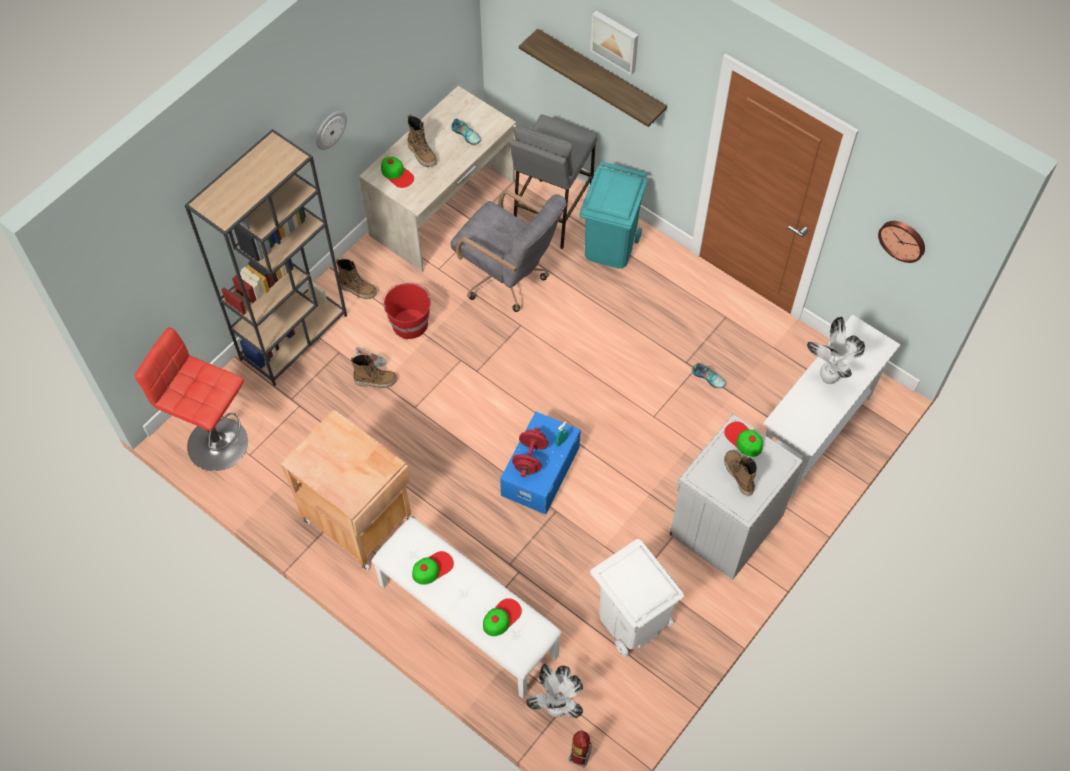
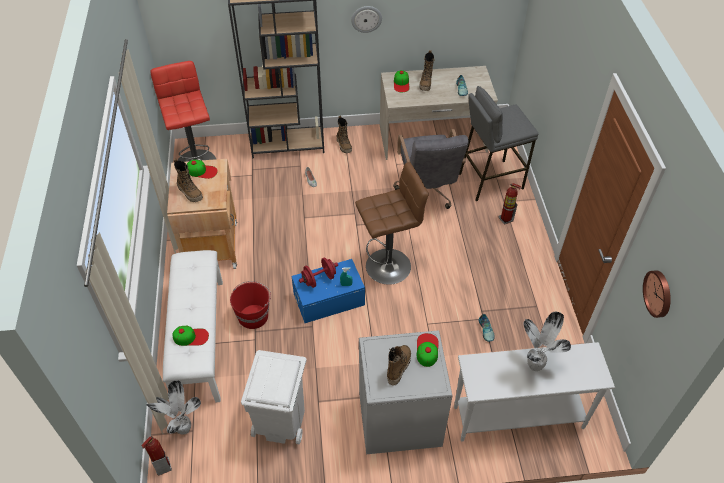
camera: 45 degrees right, 10 degrees down
boot [351,354,397,388] -> boot moved to [174,159,203,202]
red bucket [382,282,431,339] -> red bucket moved to [230,281,271,329]
cap [412,551,454,585] -> cap moved to [187,160,218,179]
shelf [519,29,667,127] -> none
turquoise trash can [579,162,648,269] -> fire extinguisher [499,183,521,225]
picture [590,10,638,75] -> none
none -> brown stool [355,162,429,285]

